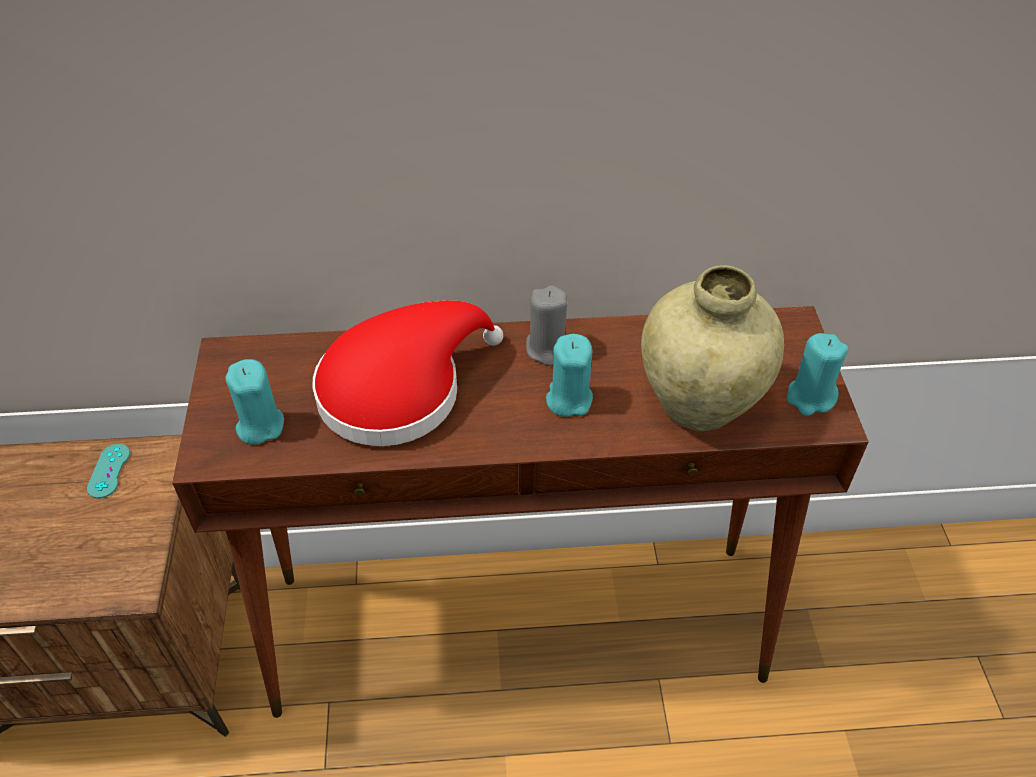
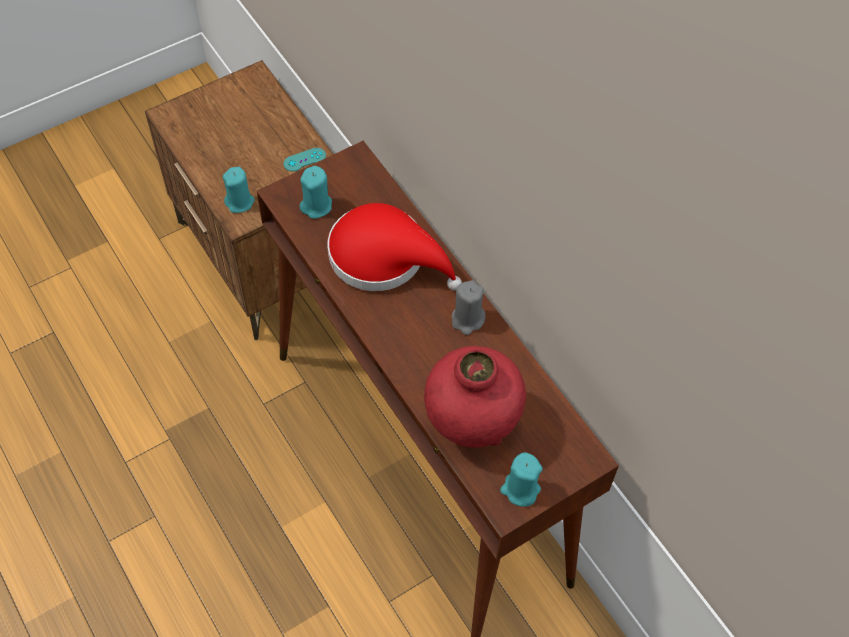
camera: 60 degrees right, 10 degrees up
turquoise candle [546,334,593,417] -> turquoise candle moved to [223,167,255,213]
beige vase [641,265,784,431] -> red vase [424,346,526,448]

